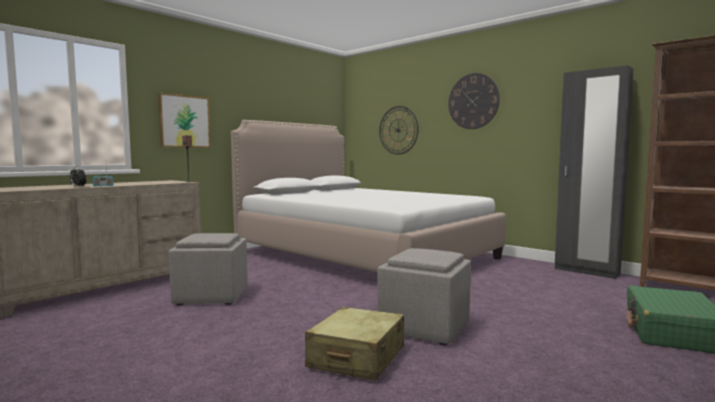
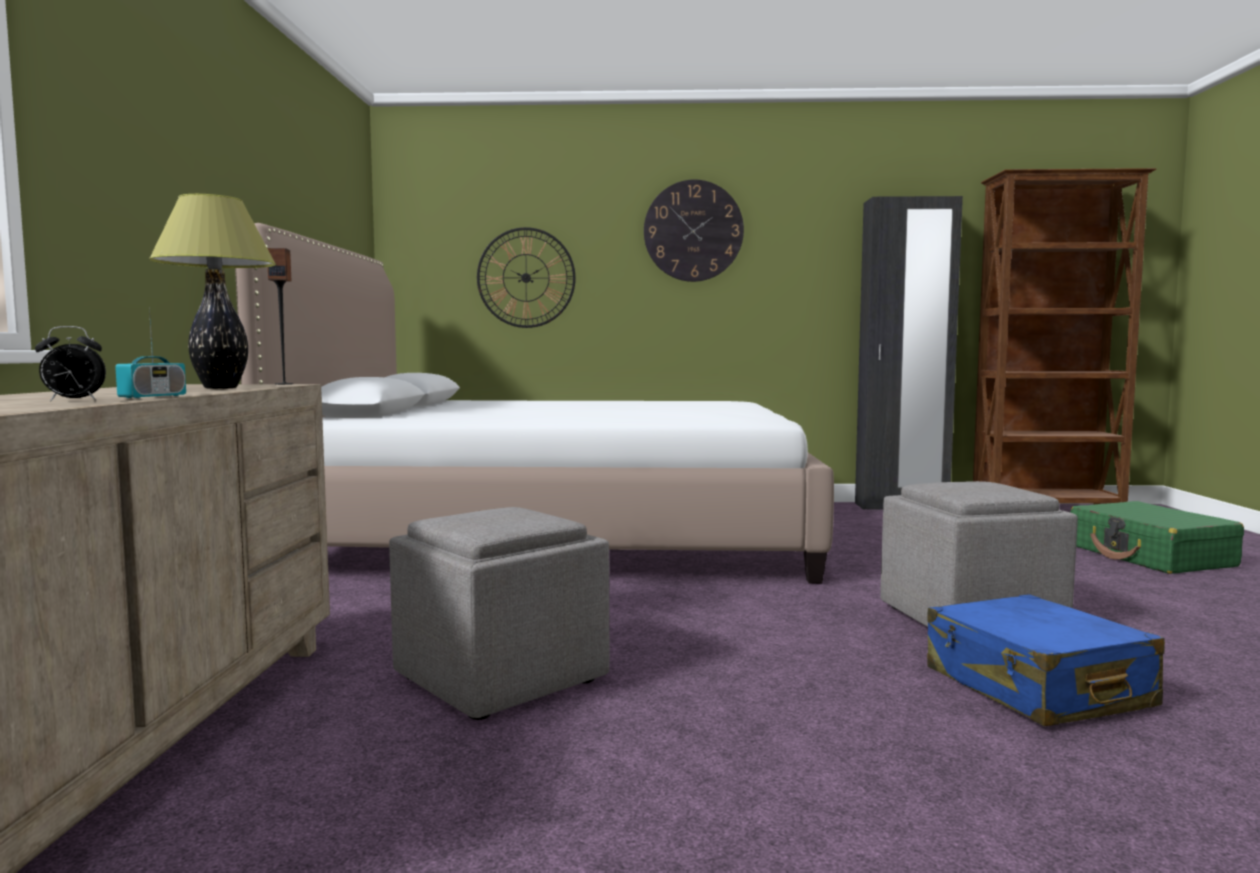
camera: 40 degrees left, 0 degrees up
picture [158,93,211,148] -> none
beige suitcase [305,307,404,381] -> blue suitcase [927,594,1165,727]
none -> table lamp [149,194,276,389]

